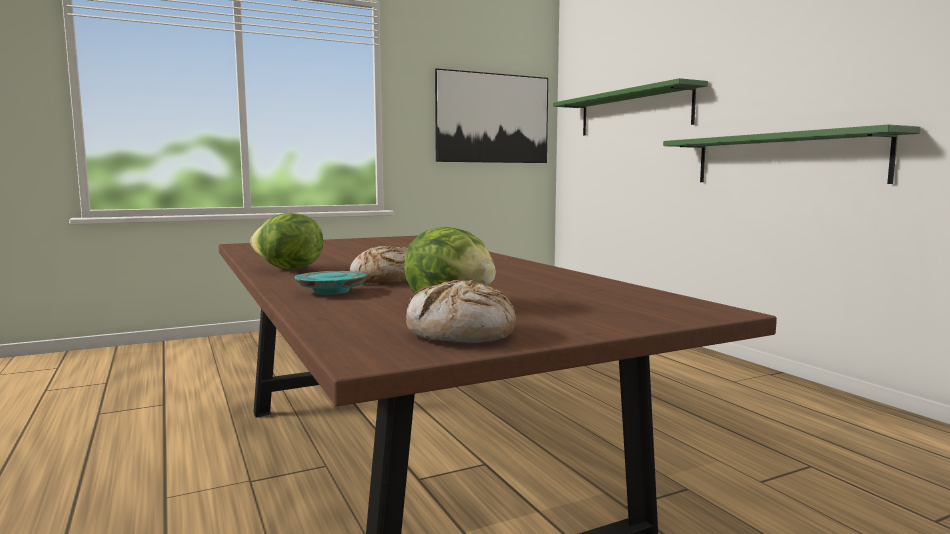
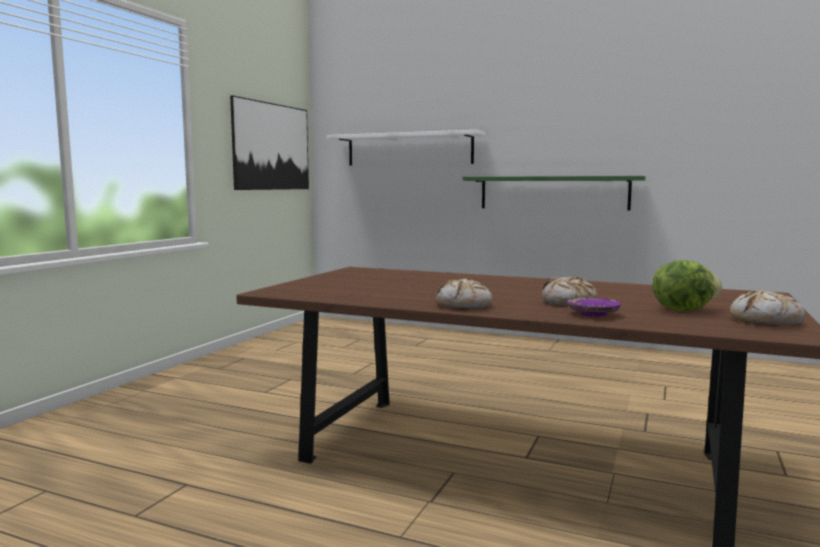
camera: 40 degrees left, 0 degrees up
lettuce [251,213,323,269] -> bread [435,278,493,309]
turquoise plate [295,271,367,294] -> purple plate [567,298,621,317]
green shelf [553,78,708,136] -> white shelf [327,130,485,166]

